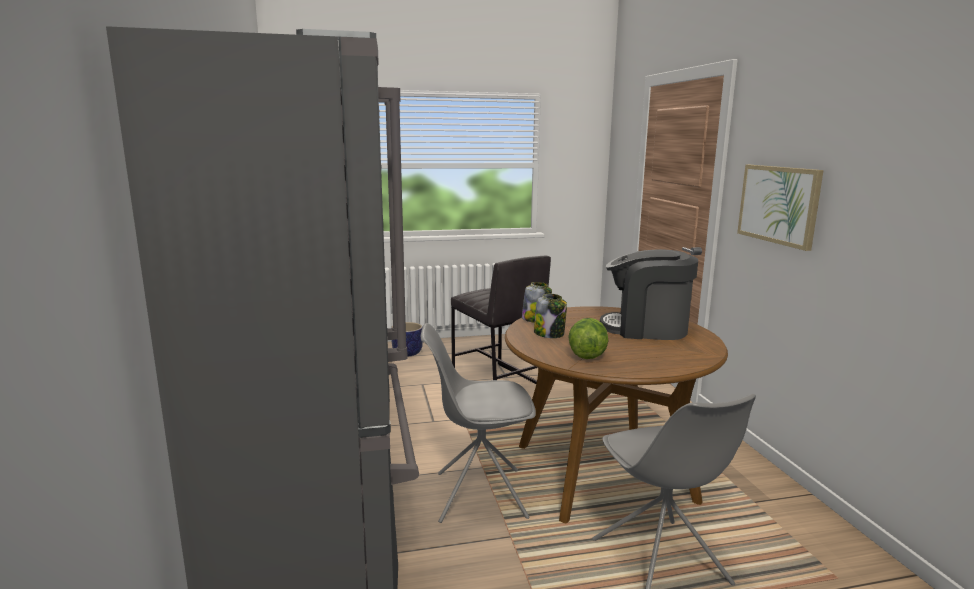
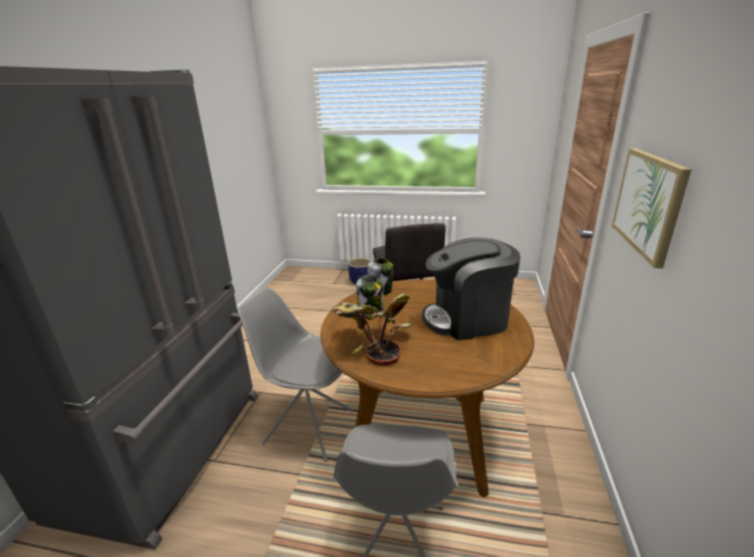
camera: 25 degrees right, 10 degrees up
lettuce [568,318,609,359] -> potted plant [332,294,412,366]
coffee machine [600,249,698,340] -> coffee machine turned 45 degrees counterclockwise [422,238,520,341]

